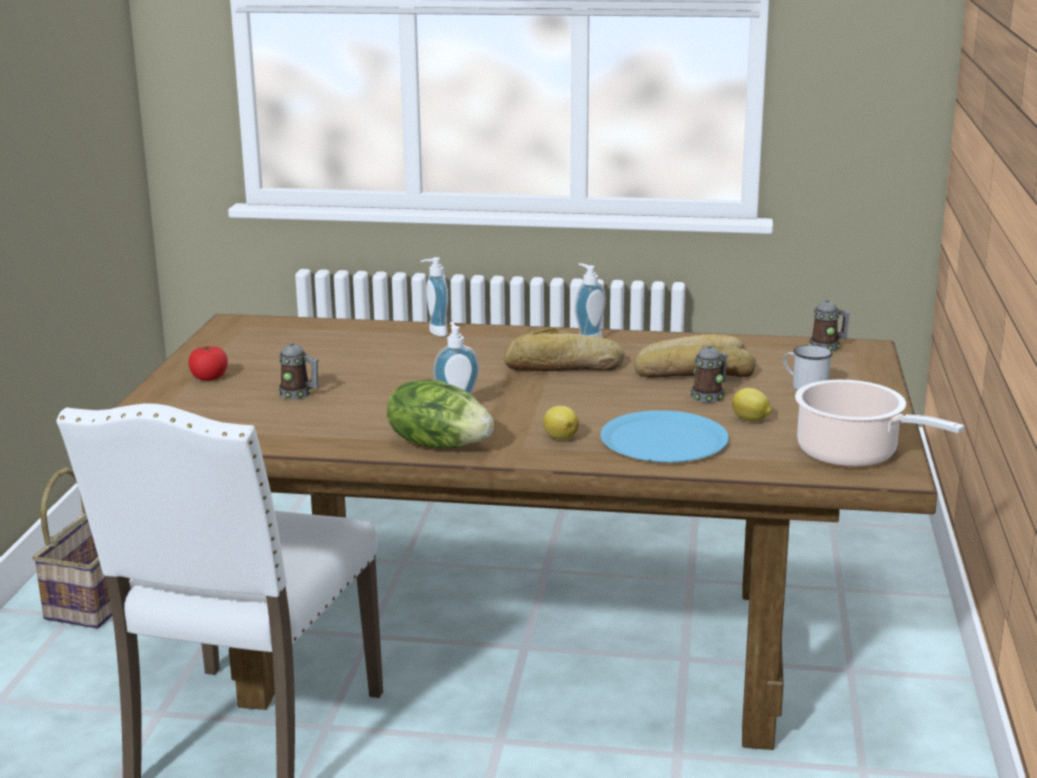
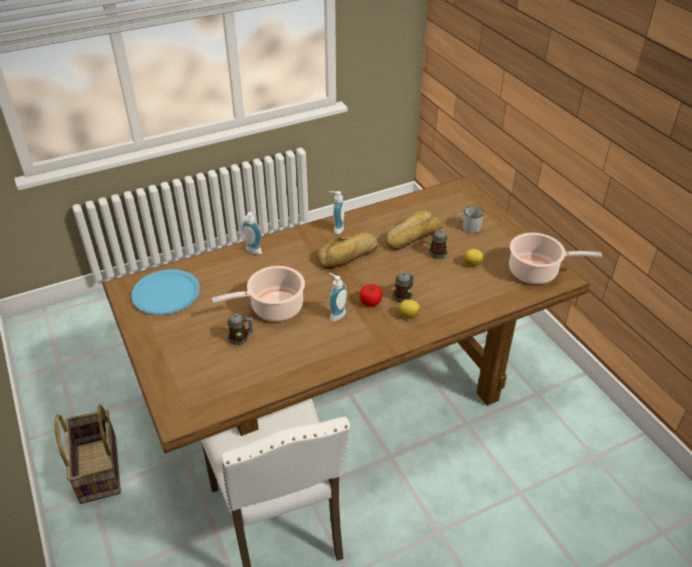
camera: 35 degrees left, 20 degrees up
tomato [188,345,228,381] -> tomato moved to [360,284,382,307]
lettuce [387,379,494,449] -> none
blue plate [600,410,729,463] -> blue plate moved to [131,269,200,315]
mug [809,299,851,352] -> mug moved to [392,272,415,303]
none -> cooking pot [212,266,305,321]

